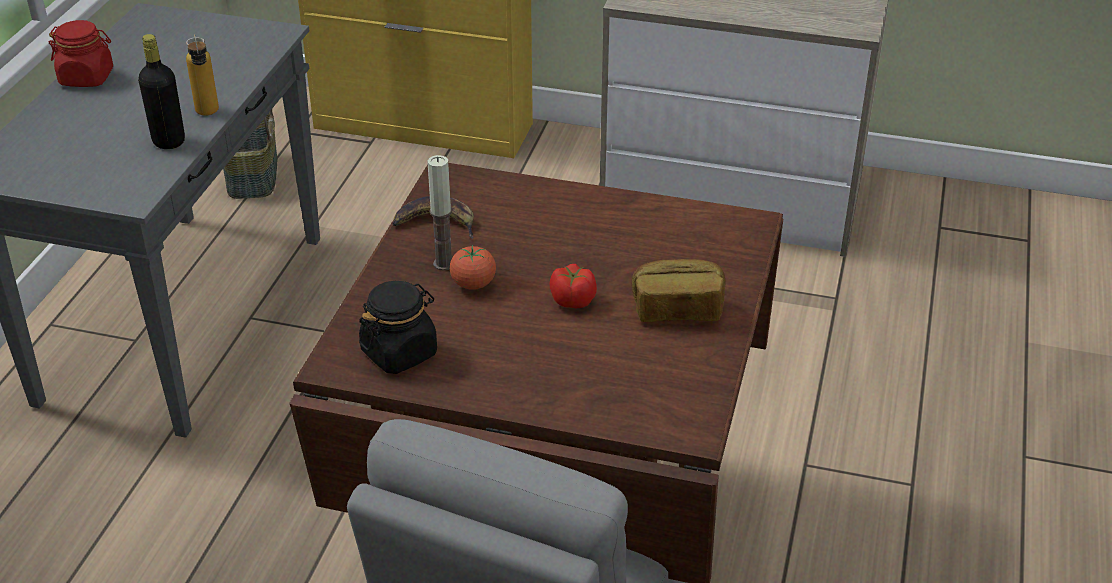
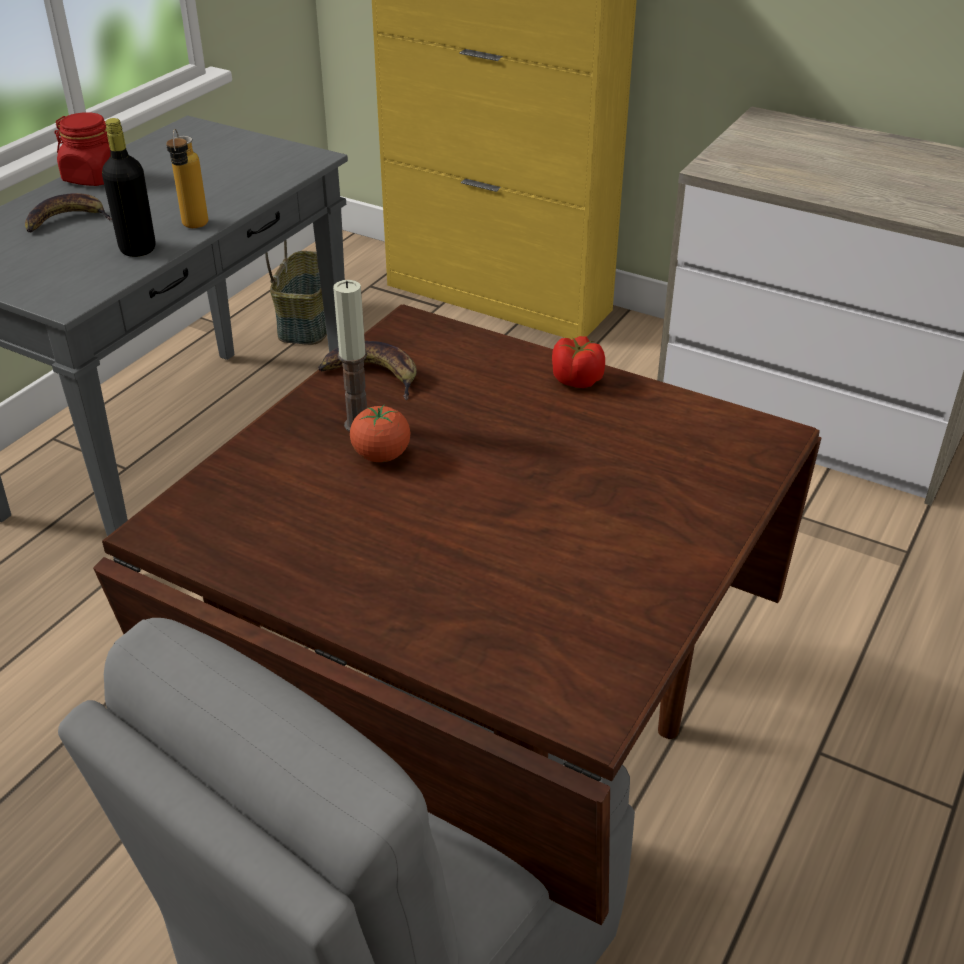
camera: 15 degrees right, 0 degrees up
black jar [359,281,437,374] -> none
tomato [550,264,597,308] -> tomato moved to [552,336,605,388]
bread [631,259,726,322] -> none
none -> banana [25,193,112,232]

